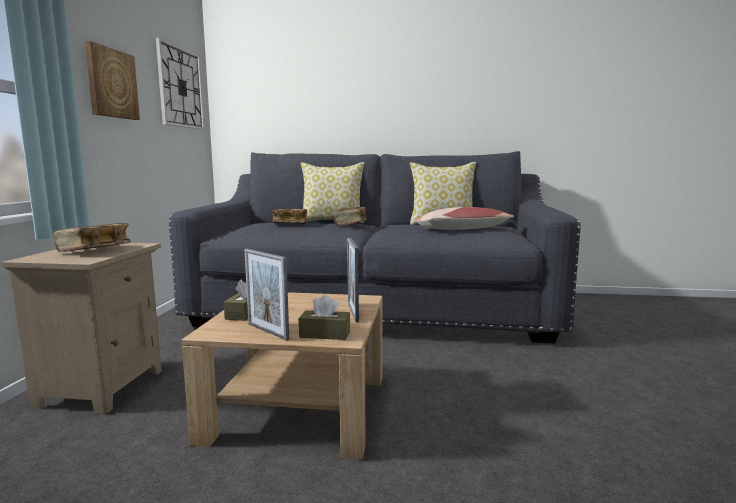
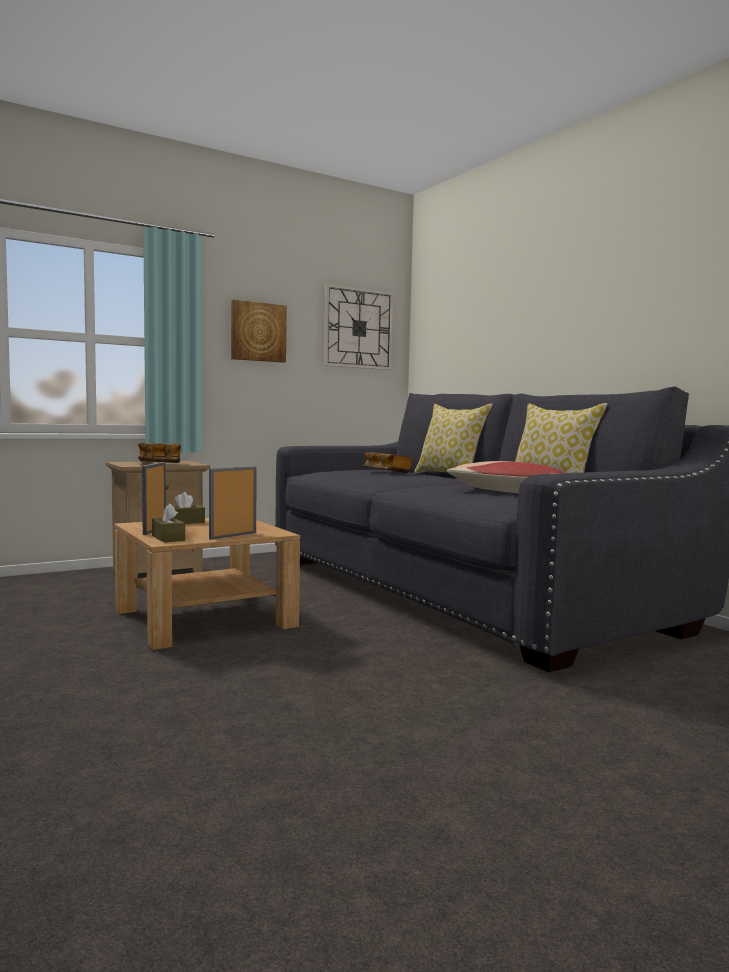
camera: 50 degrees right, 5 degrees down
book [334,207,367,226] -> none

